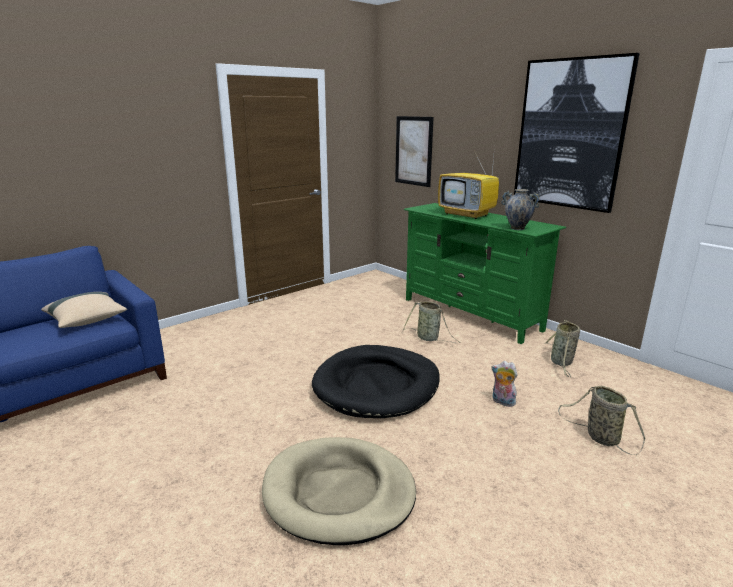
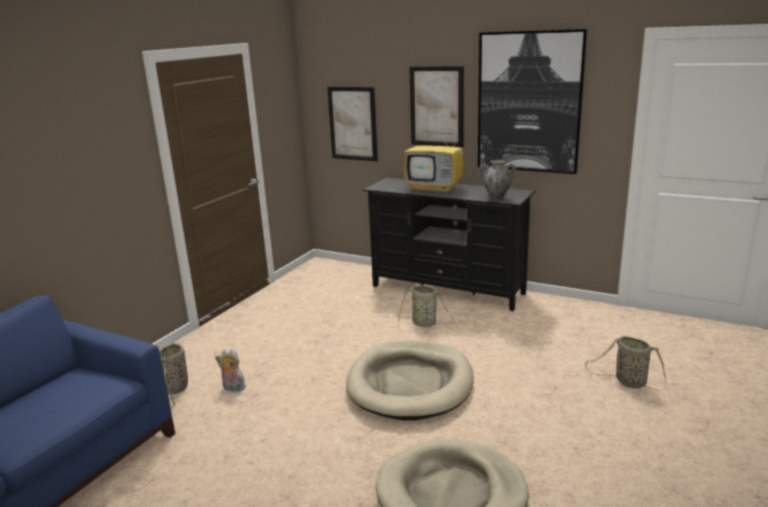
camera: 20 degrees left, 0 degrees up
beige pillow [41,292,127,328] -> none
black dog bed [312,345,439,418] -> beige dog bed [346,341,474,421]
green tv stand [403,203,566,344] -> black tv stand [362,178,536,311]
plush toy [491,361,518,407] -> plush toy moved to [215,349,246,392]
basket [545,320,580,377] -> basket moved to [159,342,188,407]
none -> picture [409,66,464,147]

